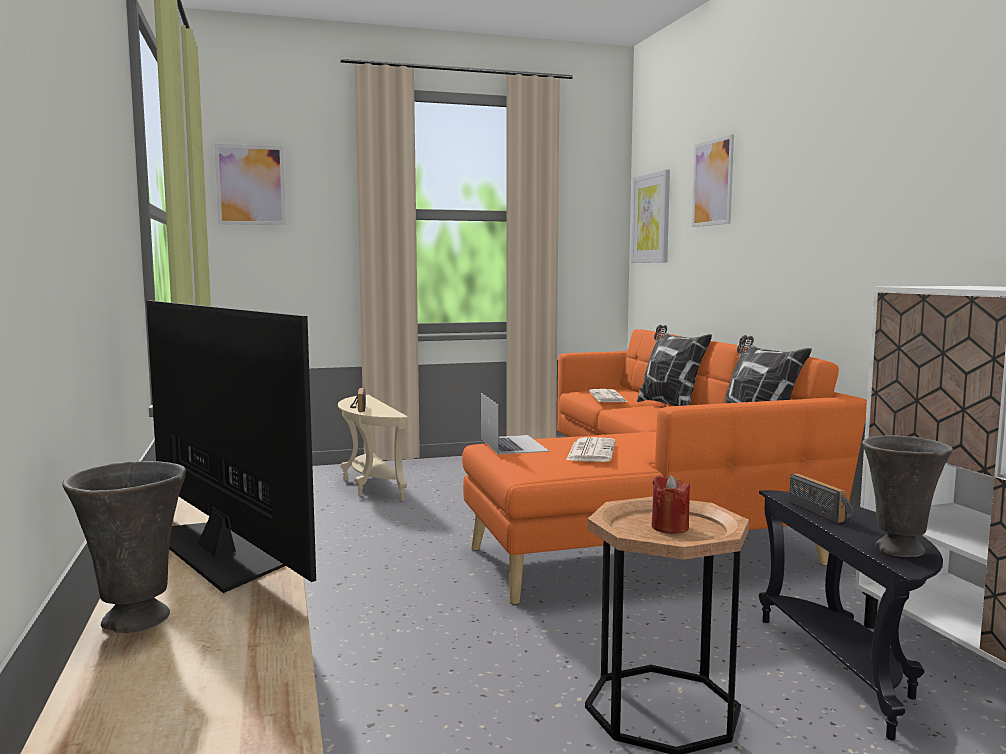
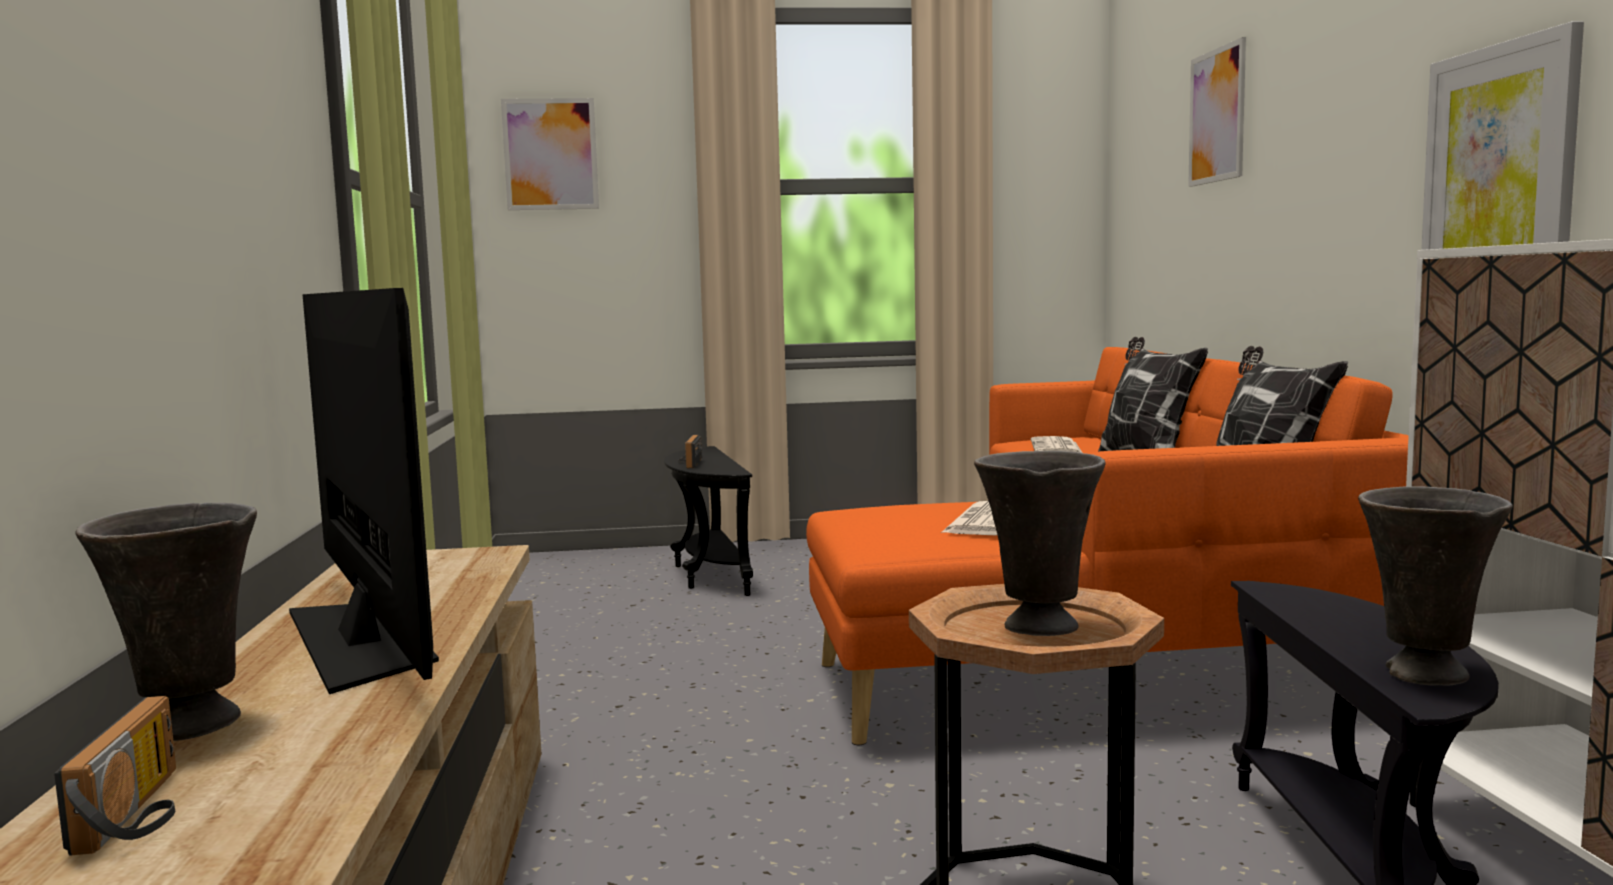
camera: 10 degrees right, 0 degrees up
beige side table [338,395,408,501] -> black side table [664,446,753,596]
laptop [481,393,549,455] -> none
picture [631,169,670,263] -> picture moved to [1421,21,1584,250]
red candle [651,475,690,534] -> grey vase [974,451,1106,636]
radio [789,474,853,523] -> radio moved to [54,696,176,856]

